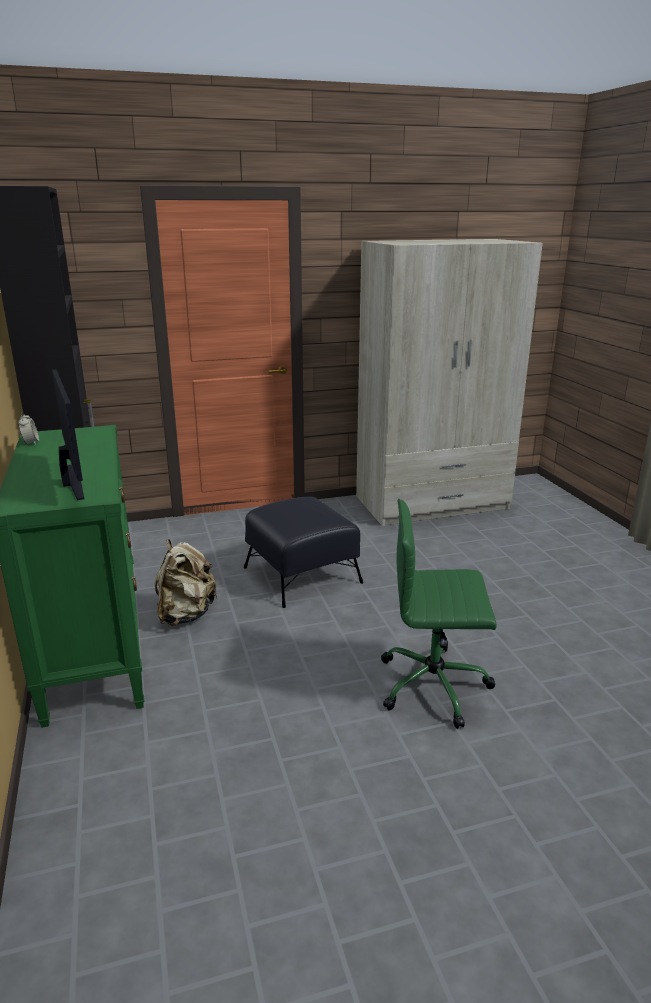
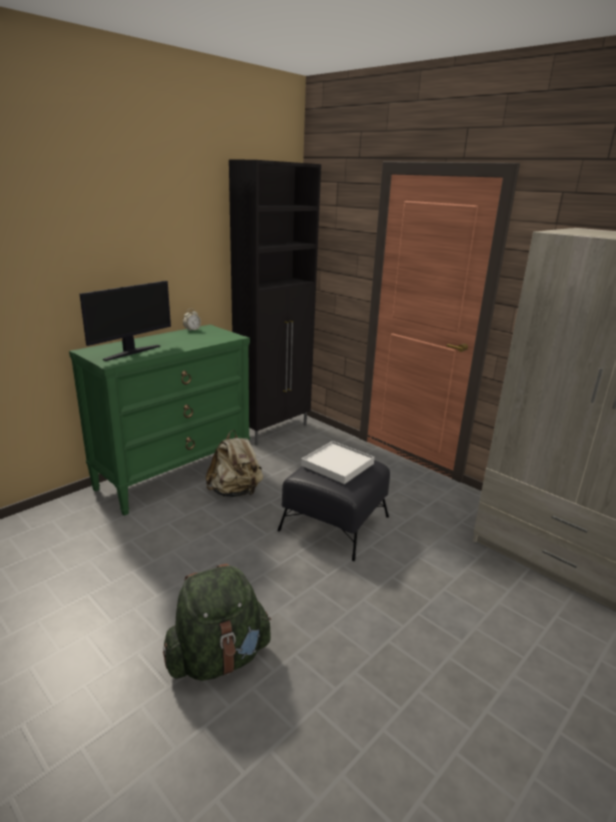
camera: 60 degrees right, 0 degrees up
green office chair [381,499,497,729] -> green backpack [163,564,271,681]
none -> white tray [301,441,375,484]

